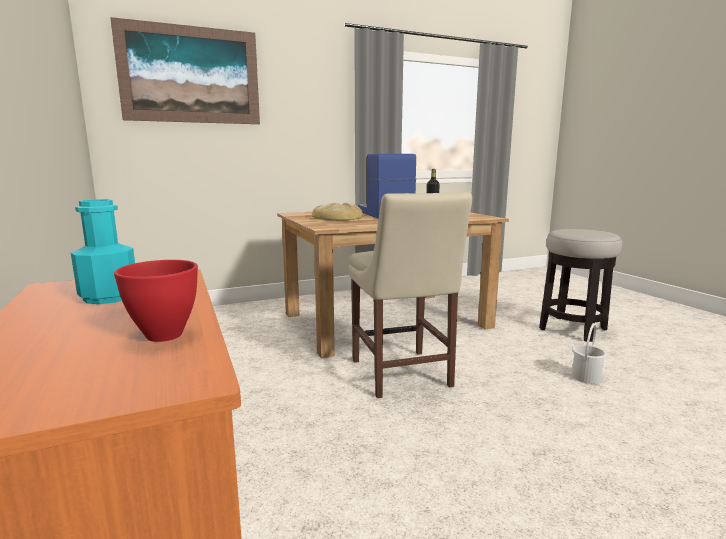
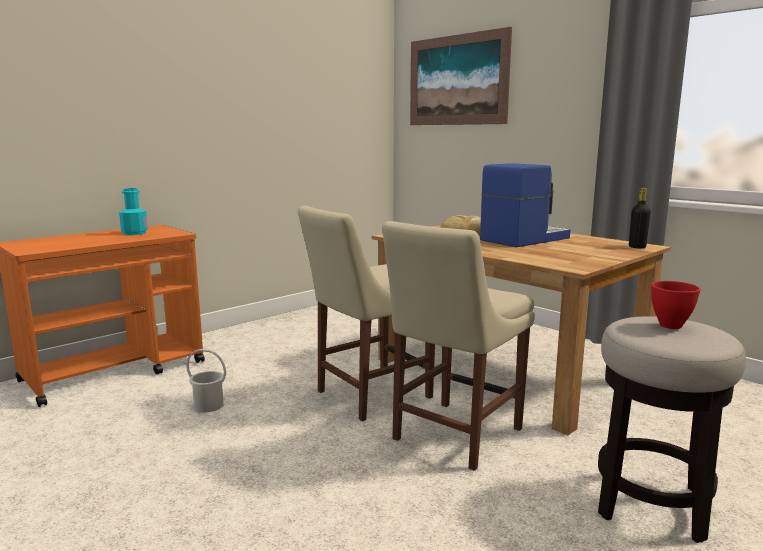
camera: 70 degrees right, 0 degrees up
red bowl [114,260,198,342] -> red bowl moved to [651,281,700,329]
white bucket [572,323,607,384] -> white bucket moved to [186,349,226,412]
none -> beige chair [382,221,535,471]

